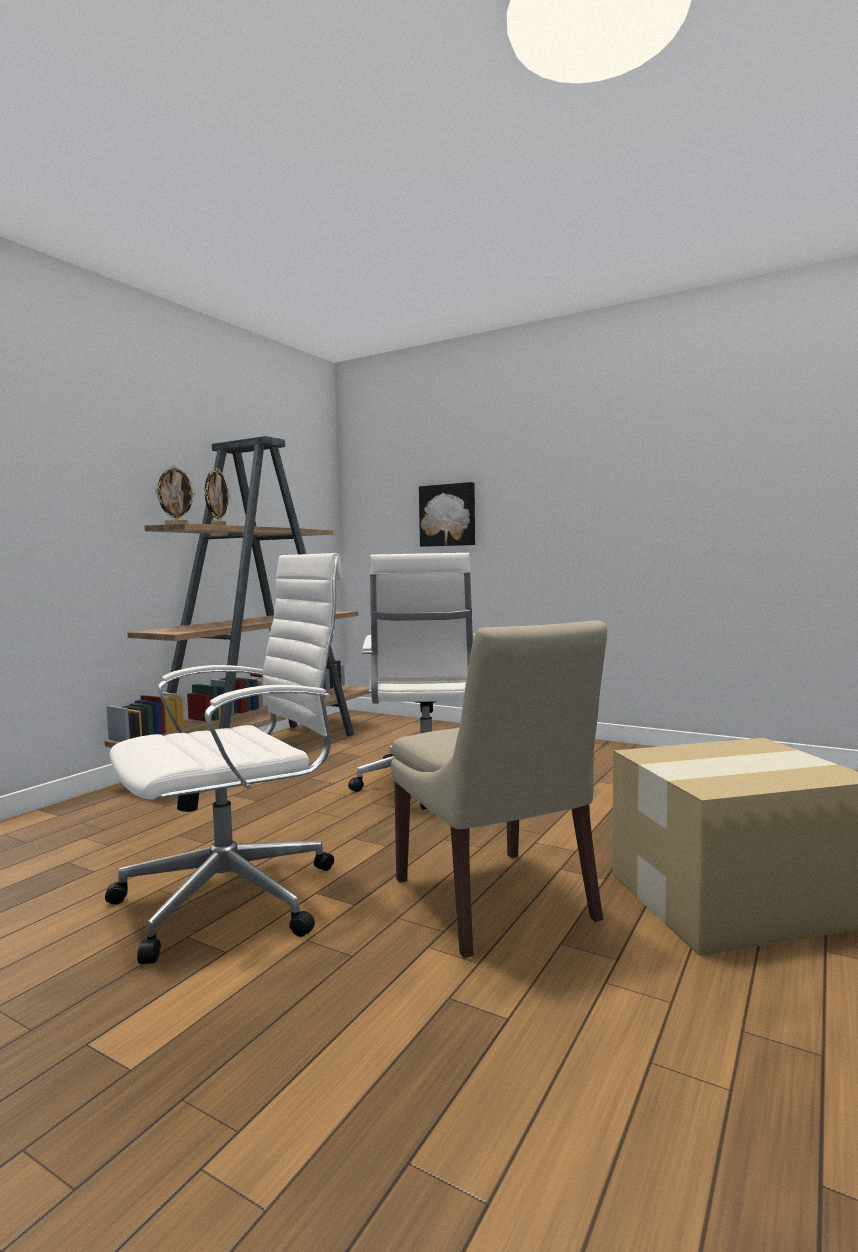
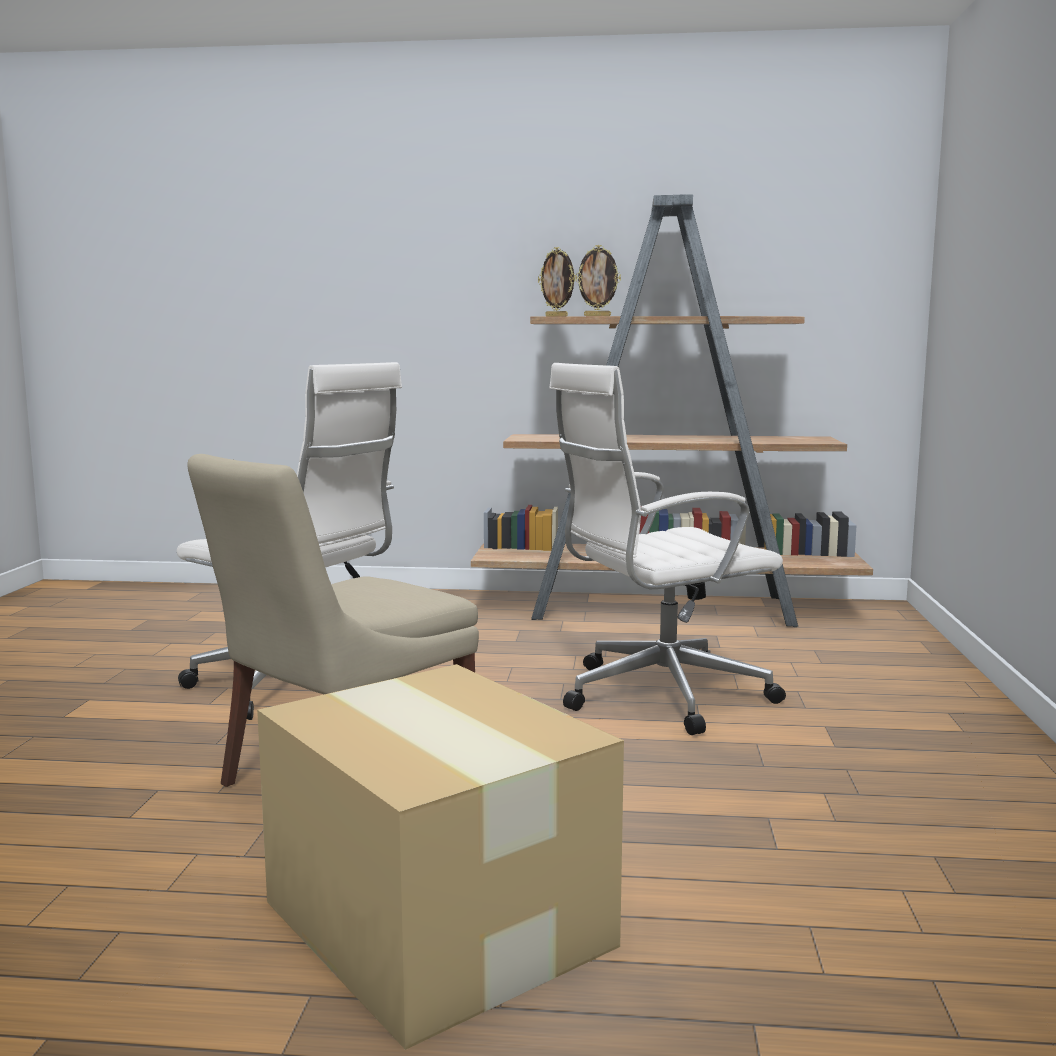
camera: 65 degrees right, 5 degrees up
picture [419,482,475,547] -> none

